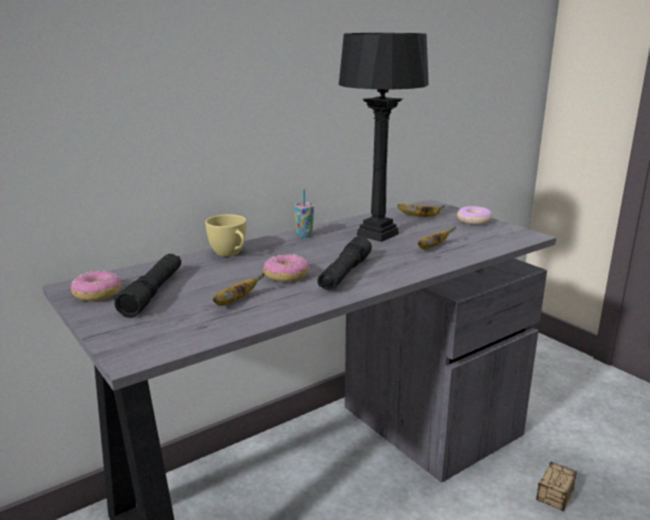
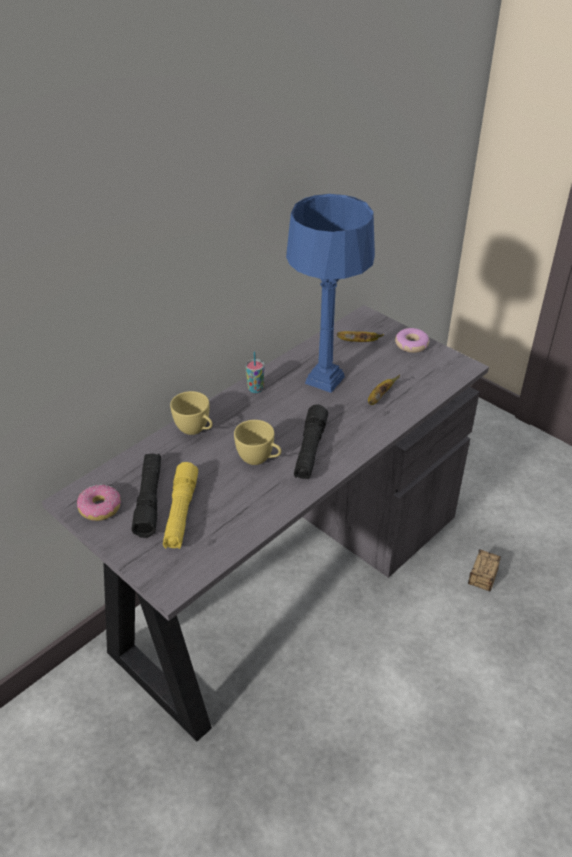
camera: 10 degrees left, 20 degrees up
banana [213,273,265,306] -> none
donut [263,254,309,282] -> yellow cup [234,420,281,465]
black table lamp [339,33,429,242] -> blue table lamp [286,194,375,393]
none -> yellow flashlight [163,462,198,549]

